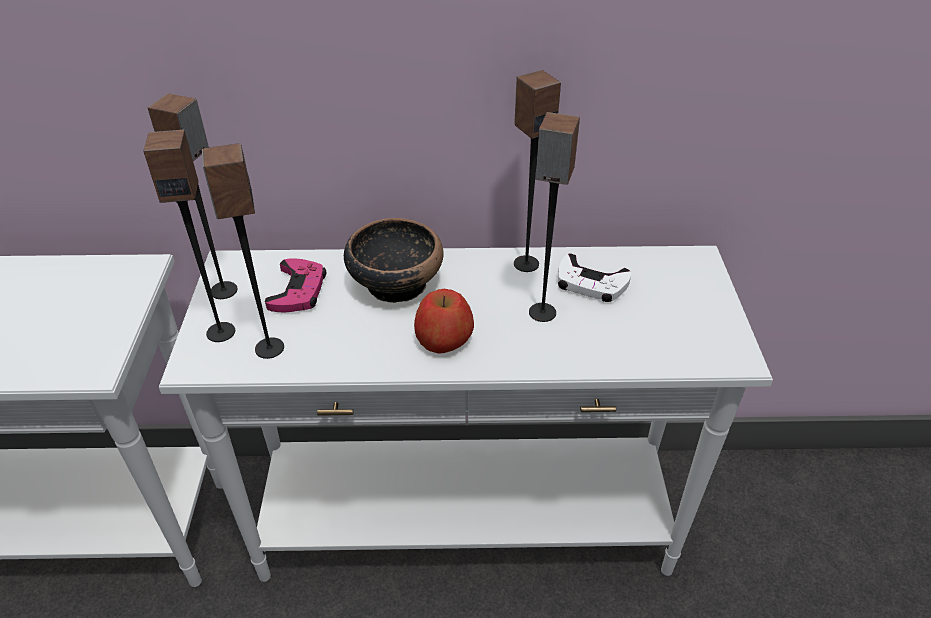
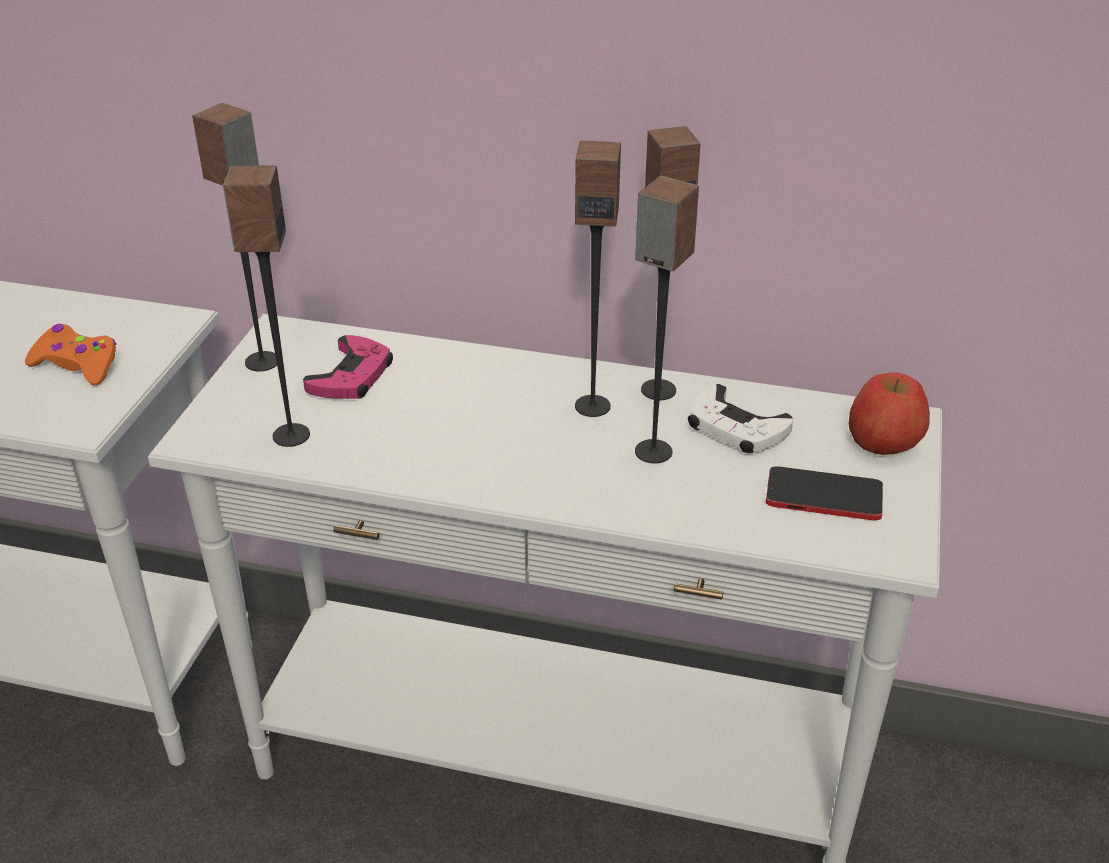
camera: 15 degrees right, 5 degrees down
speaker [143,130,235,342] -> speaker moved to [575,140,621,417]
bowl [344,218,444,303] -> none
apple [414,289,474,353] -> apple moved to [849,373,930,455]
none -> orange game controller [25,324,117,386]
none -> phone [766,466,883,520]

